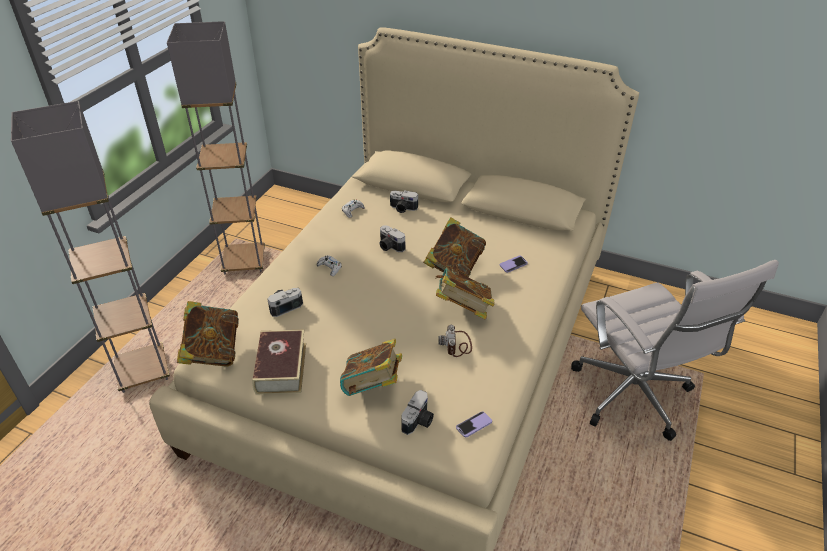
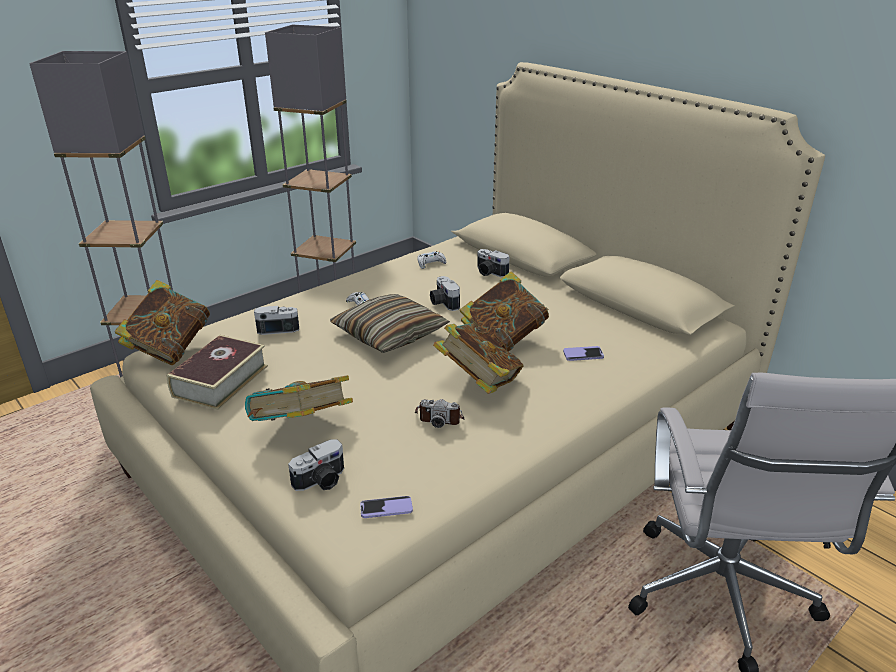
camera: 25 degrees right, 10 degrees down
camera [438,325,472,357] -> camera turned 105 degrees counterclockwise [415,399,464,428]
none -> pillow [330,294,450,353]

